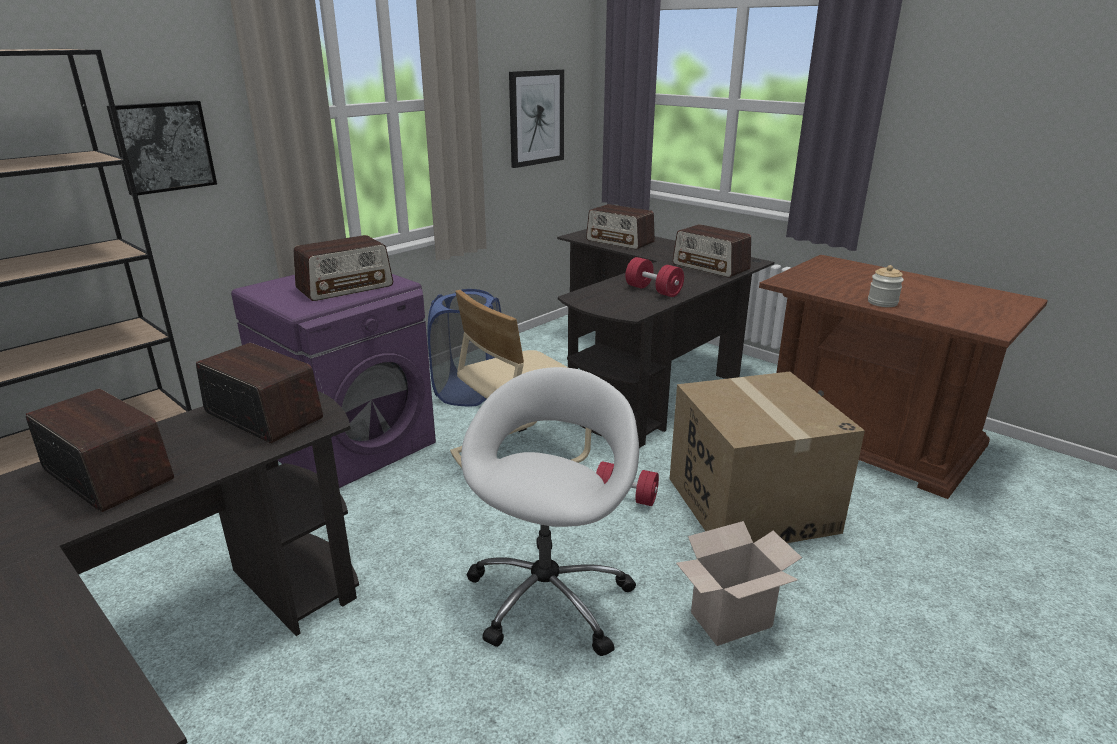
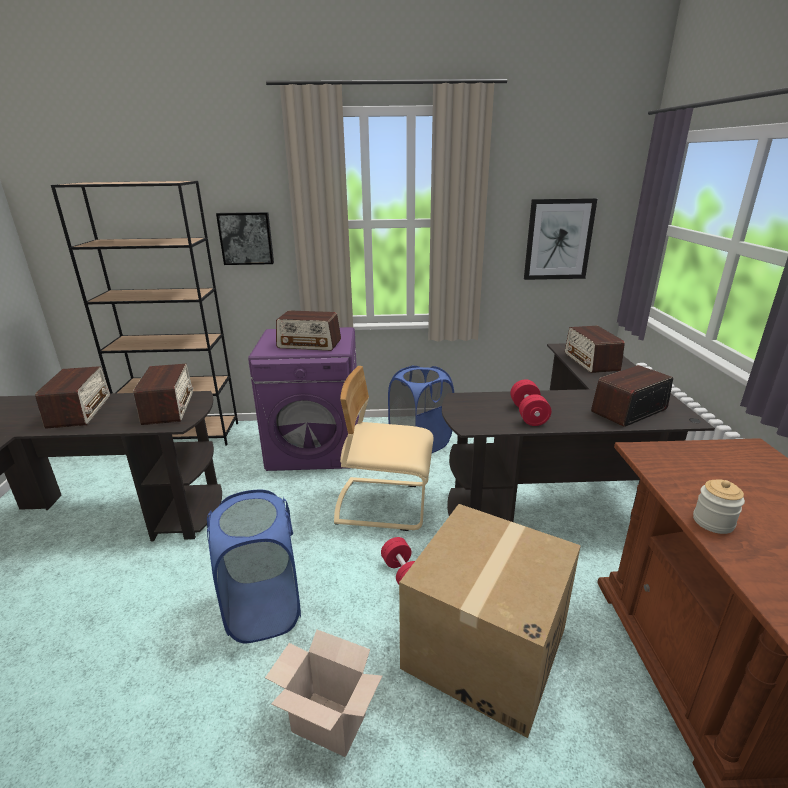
camera: 45 degrees right, 0 degrees up
white office chair [461,367,639,656] -> blue laundry basket [207,490,301,643]
radio [672,224,751,278] -> radio turned 60 degrees clockwise [591,365,673,427]

